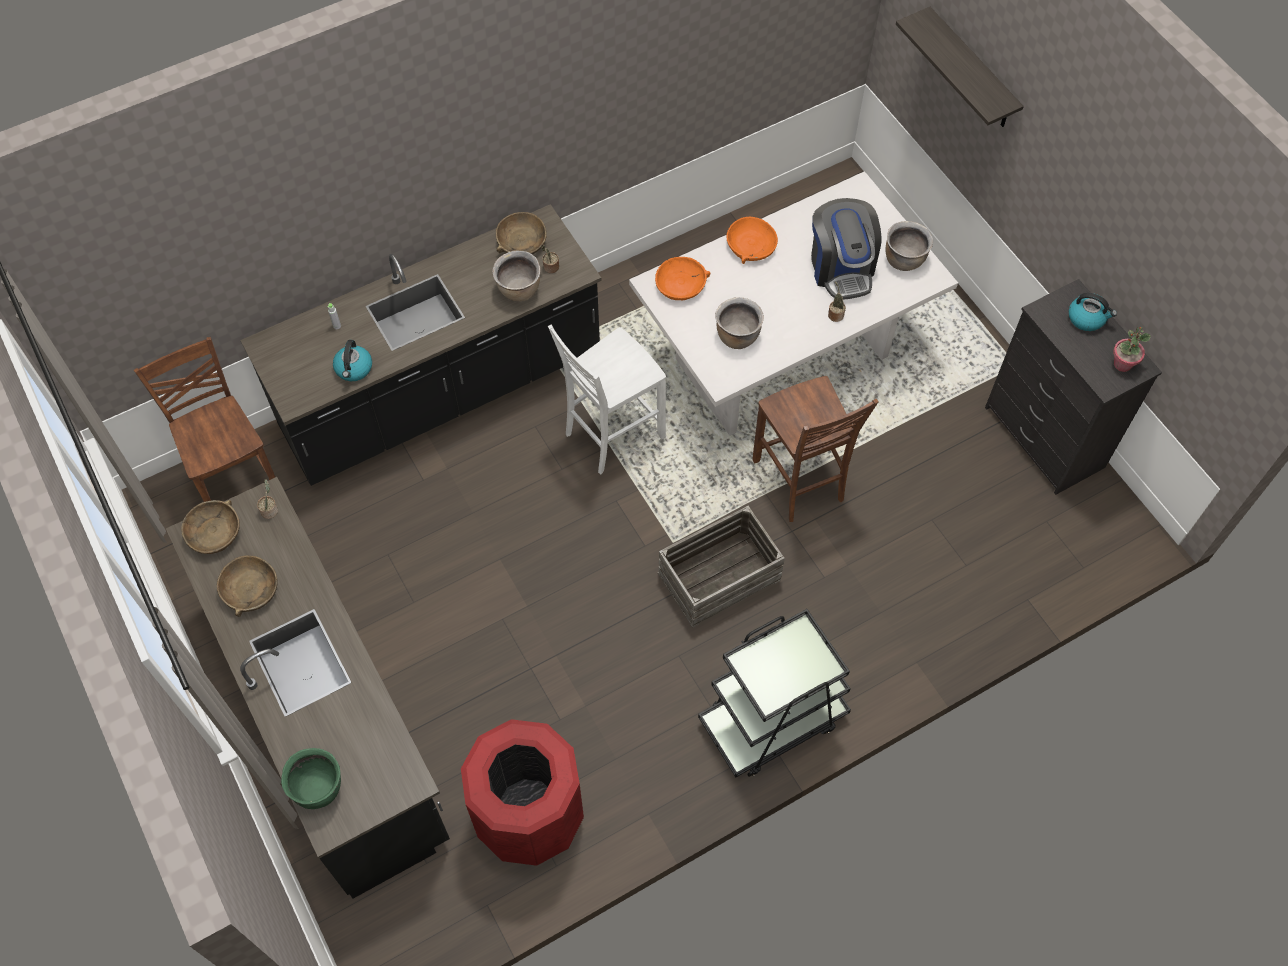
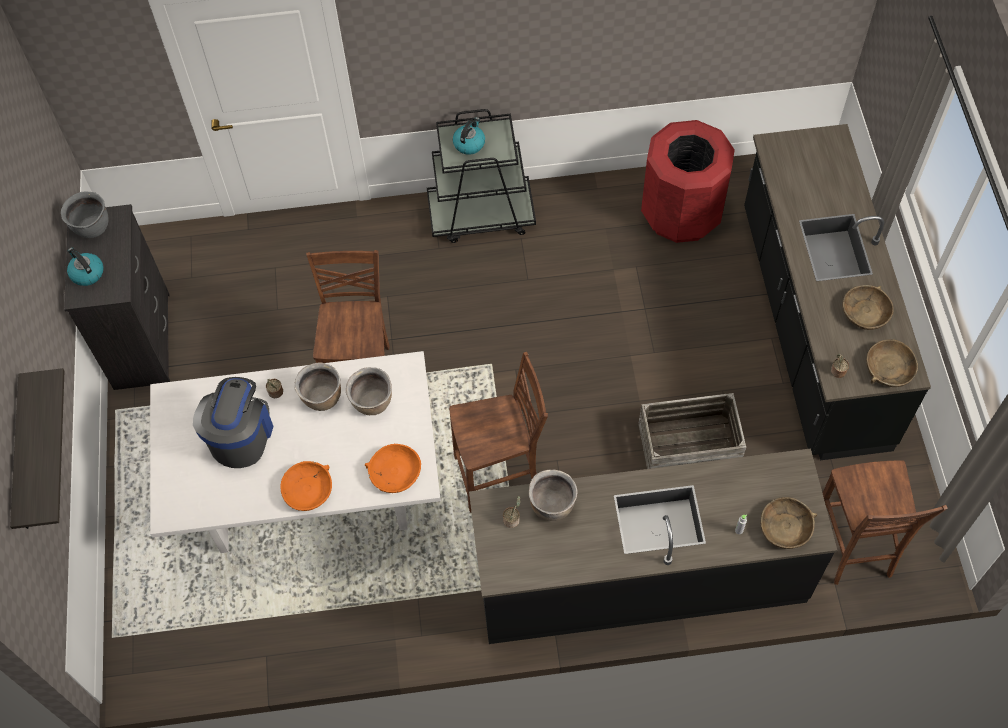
camera: 155 degrees left, 0 degrees up
green cooking pot [281,748,341,809] -> none
kettle [333,340,372,381] -> kettle moved to [453,117,485,155]
brown bowl [496,212,547,255] -> brown bowl moved to [760,497,817,549]
white chair [548,325,666,474] -> brown chair [449,352,548,513]
crate [658,505,785,628] -> crate moved to [639,393,746,469]
brown cooking pot [886,221,933,271] -> brown cooking pot moved to [295,363,341,411]
potted plant [1113,326,1151,372] -> grey cooking pot [61,192,108,238]

